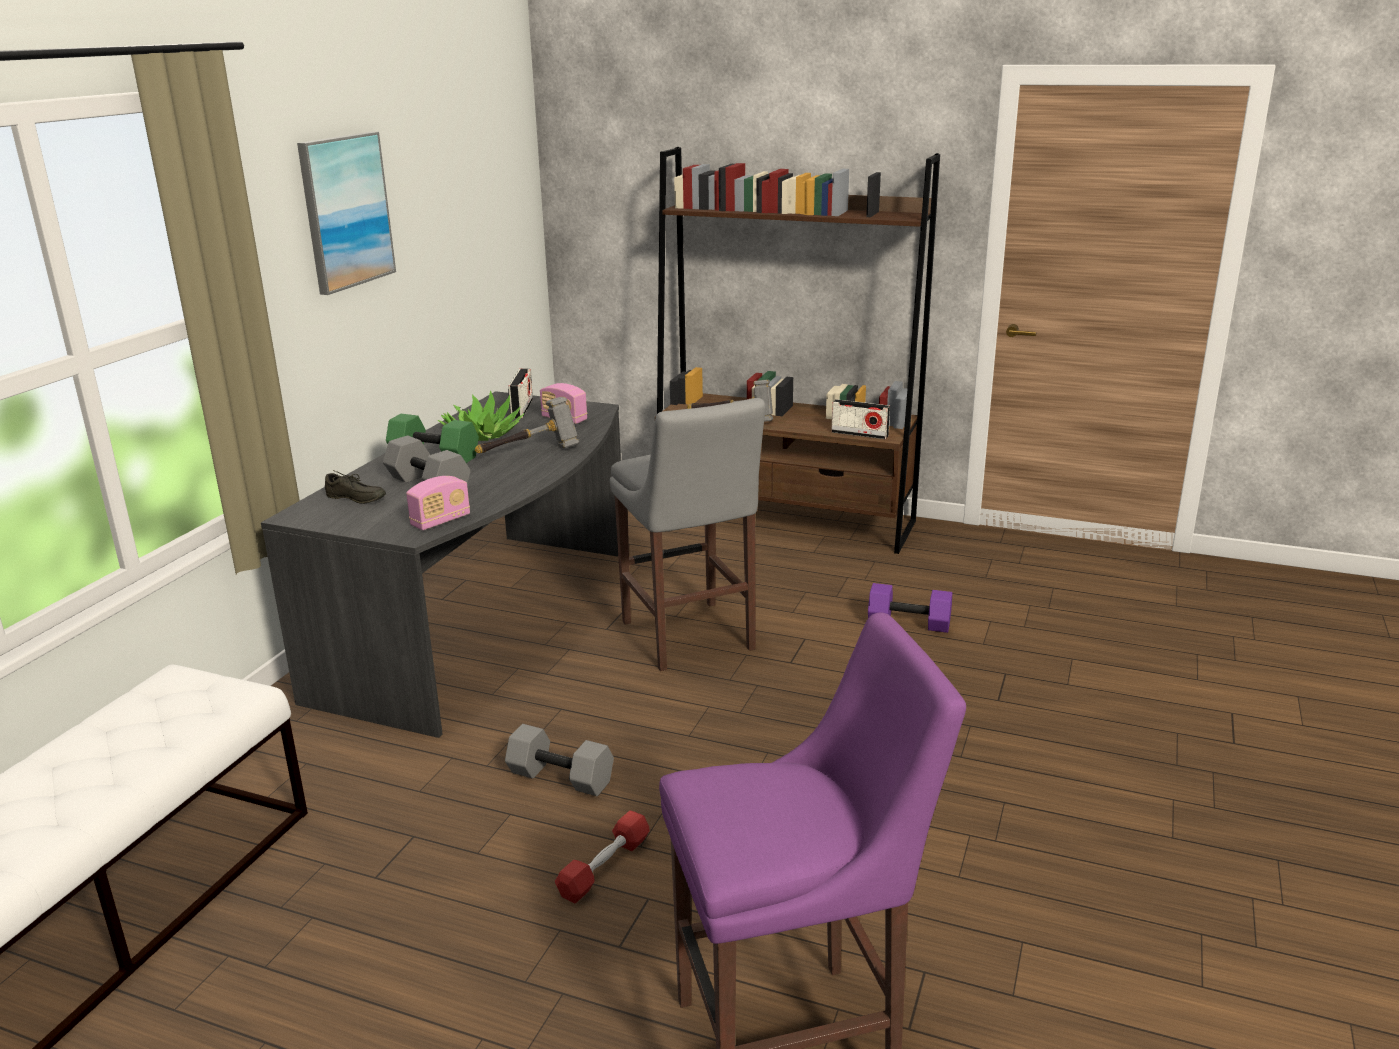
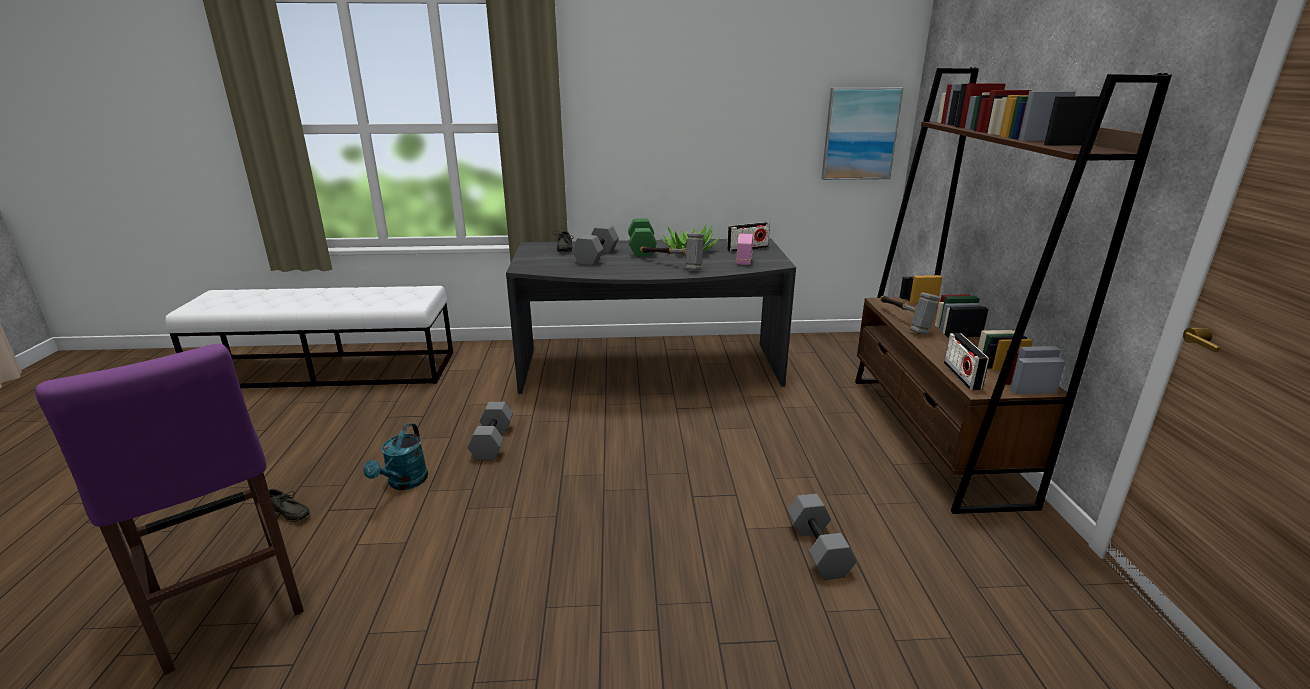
camera: 65 degrees right, 0 degrees up
picture [297,132,396,295] -> picture moved to [821,88,904,180]
radio [406,476,470,530] -> none
red dumbbell [555,810,650,903] -> turquoise watering can [363,423,428,490]
grey stool [610,398,765,671] -> none
purple dumbbell [868,583,952,633] -> grey dumbbell [788,494,857,580]
none -> grey shoe [269,489,310,522]

